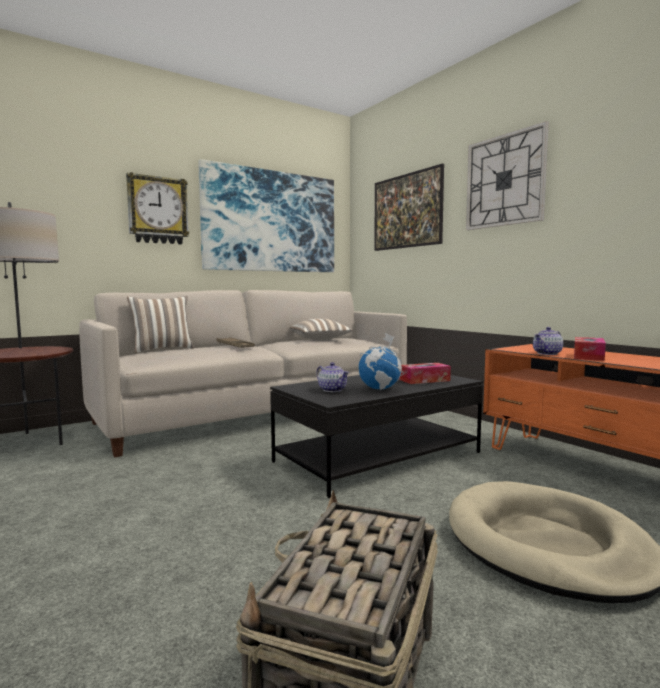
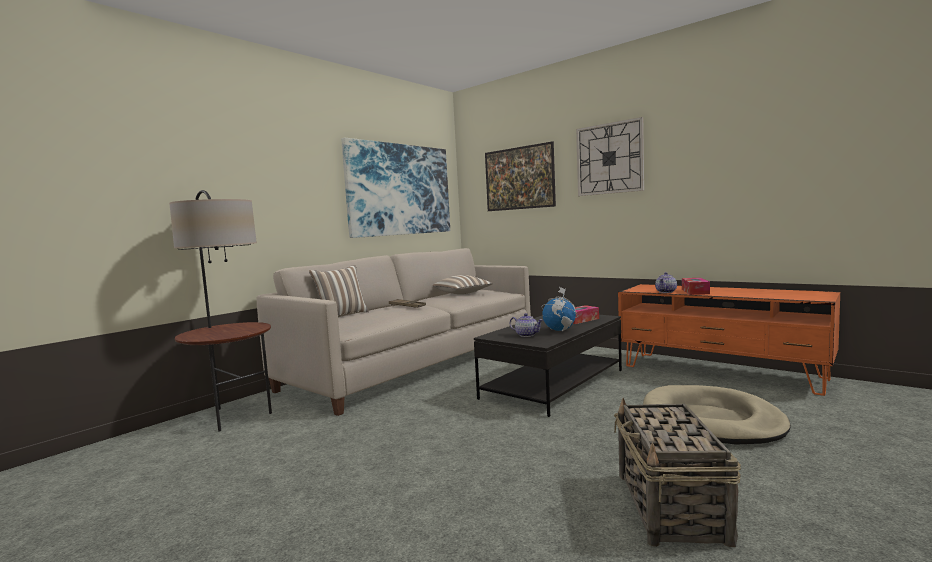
camera: 15 degrees left, 0 degrees up
wall clock [126,172,189,244] -> none

